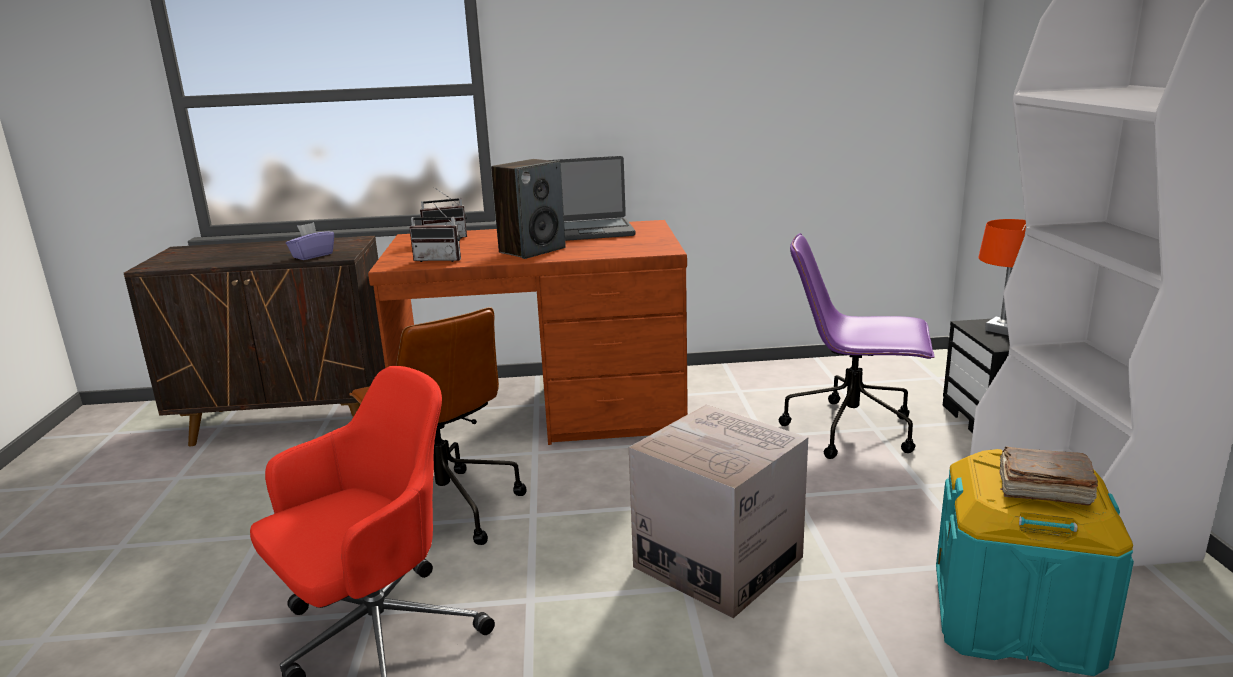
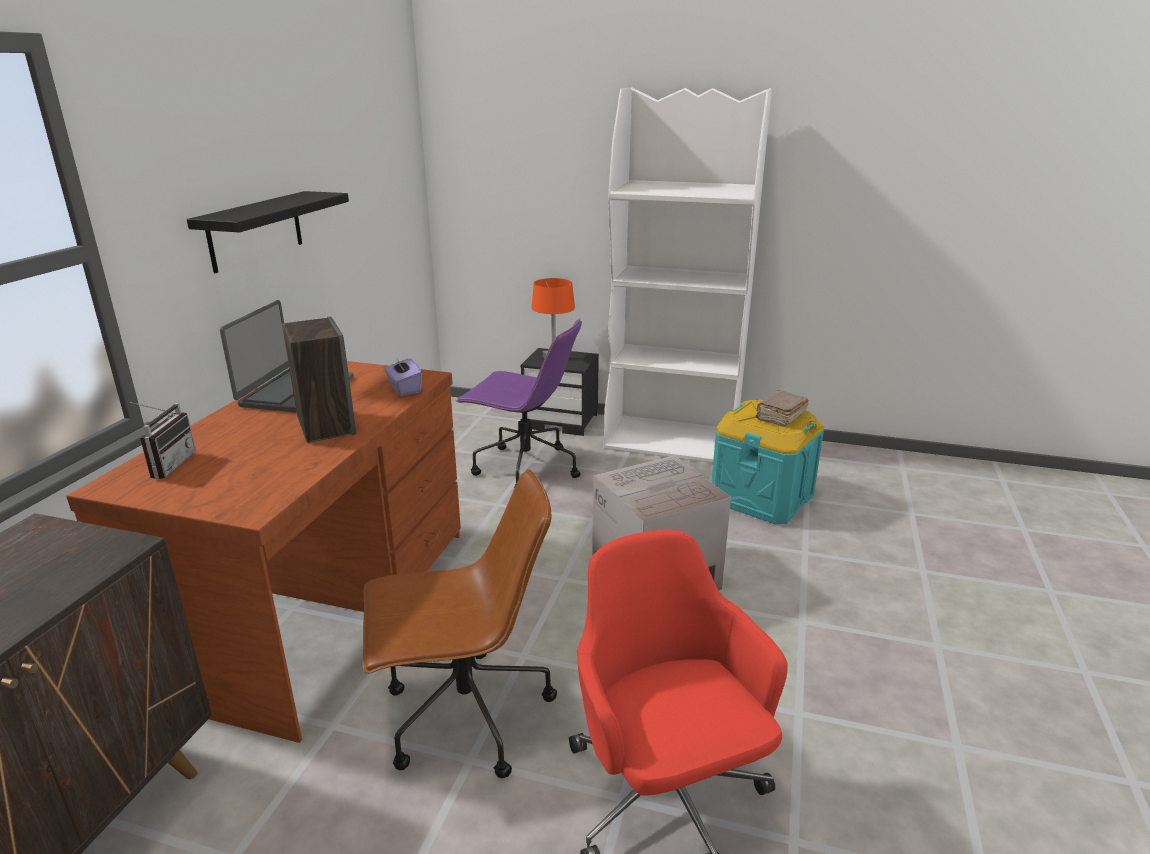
camera: 70 degrees left, 5 degrees up
purple tissue box [286,222,334,260] -> purple tissue box moved to [384,357,422,396]
radio [409,202,461,262] -> none
purple office chair [779,233,935,459] -> purple office chair turned 105 degrees counterclockwise [456,319,582,488]
none -> black shelf [187,191,349,273]

